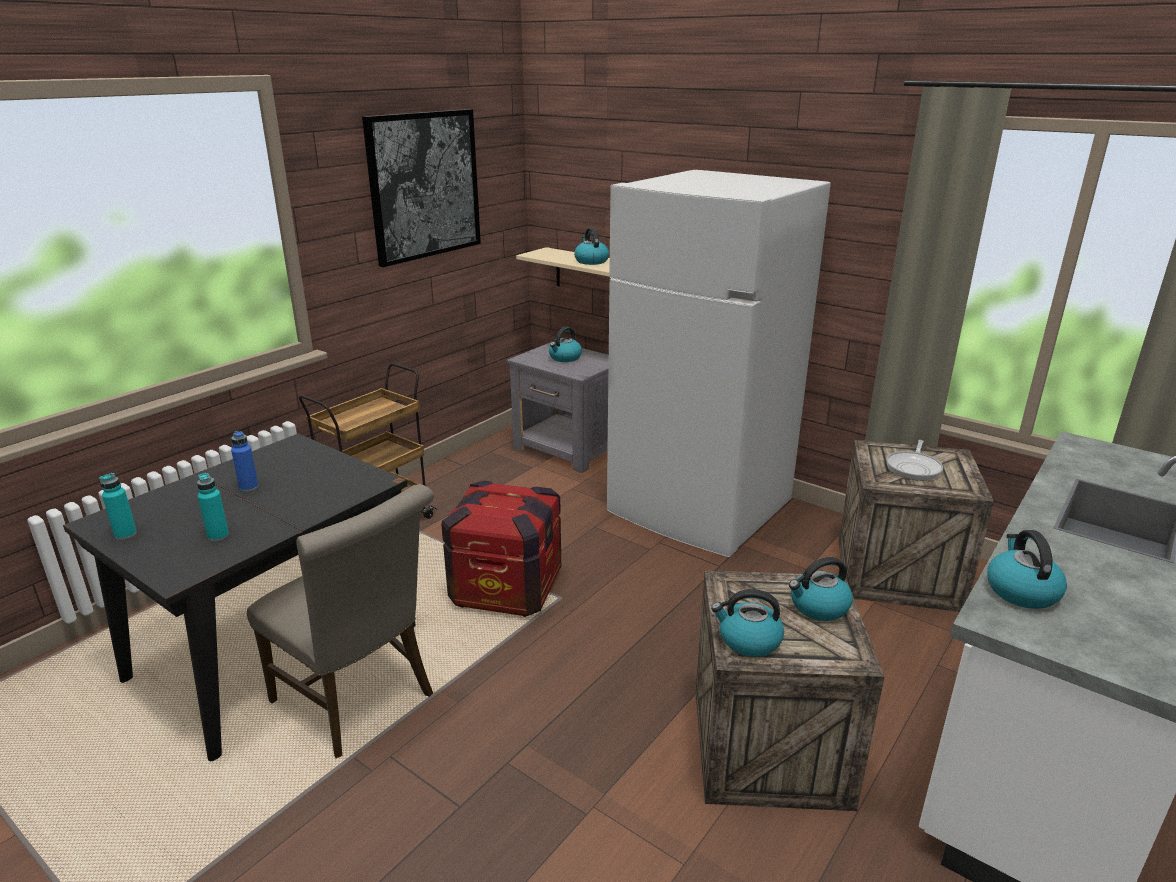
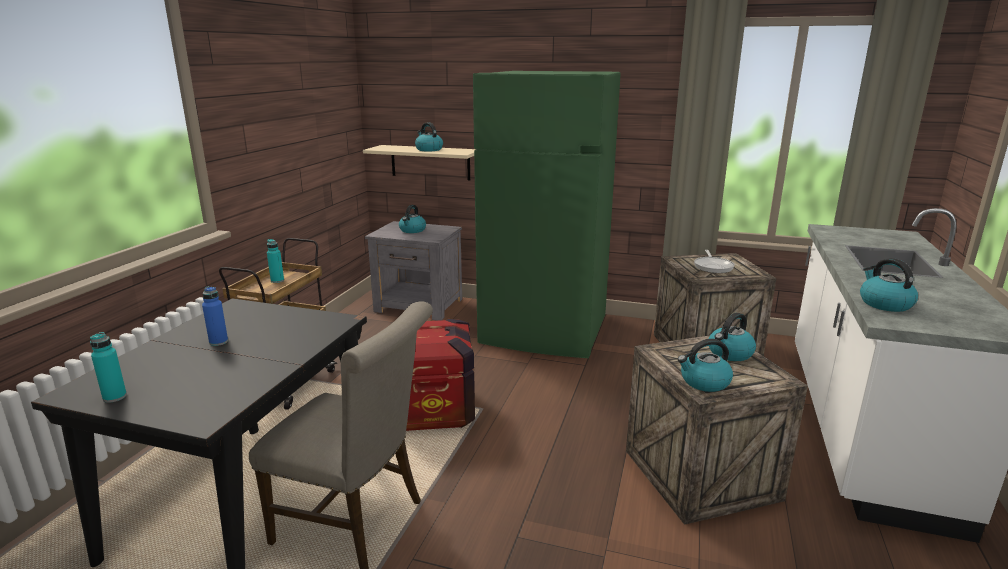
camera: 20 degrees left, 5 degrees down
turquoise bottle [197,473,229,541] -> turquoise bottle moved to [267,239,284,283]
picture [362,109,481,267] -> none
white fridge [607,170,831,557] -> green fridge [473,71,620,358]

